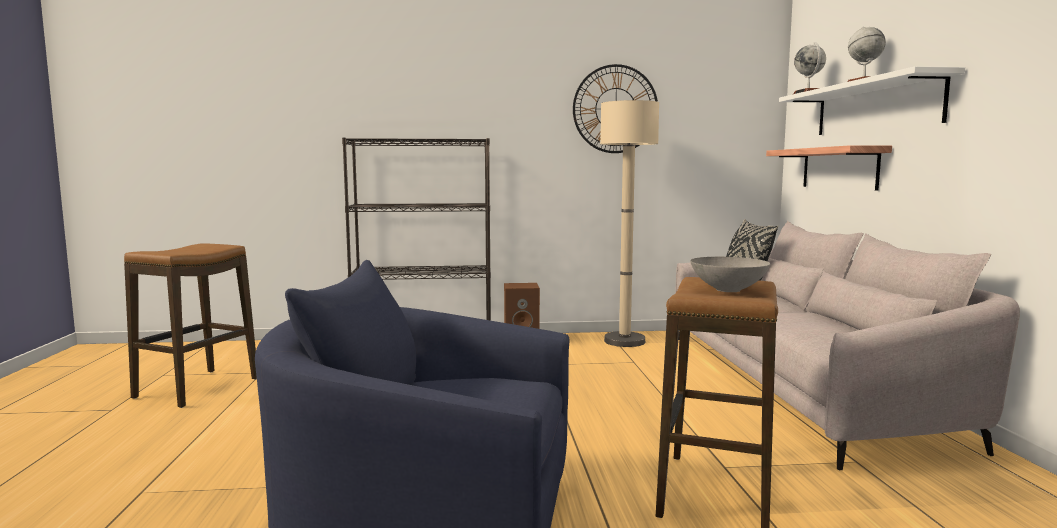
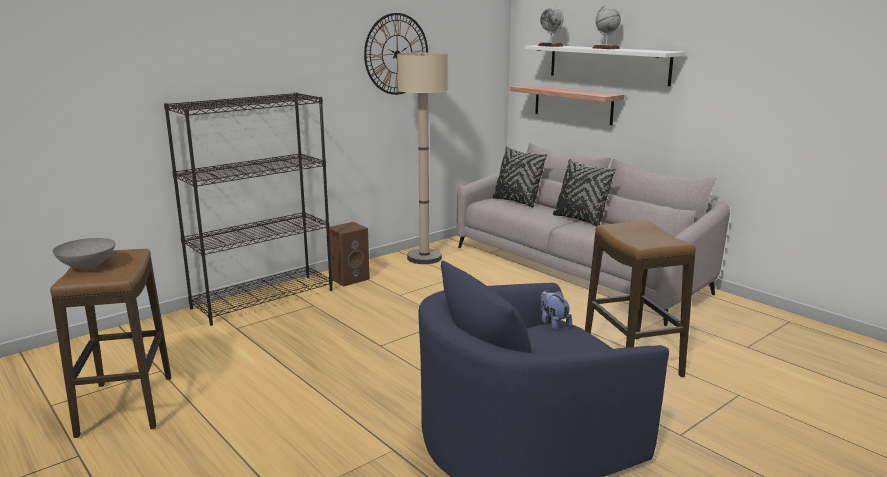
camera: 35 degrees left, 10 degrees up
grey bowl [690,257,770,292] -> grey bowl moved to [52,238,115,270]
none -> plush toy [540,290,572,330]
none -> black pillow [553,159,616,226]

